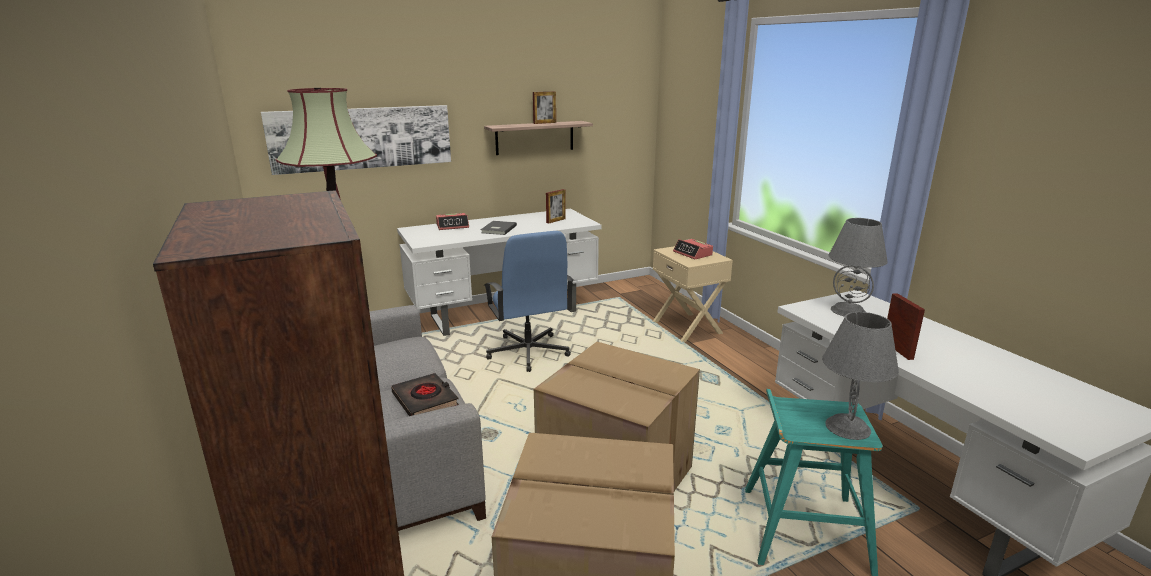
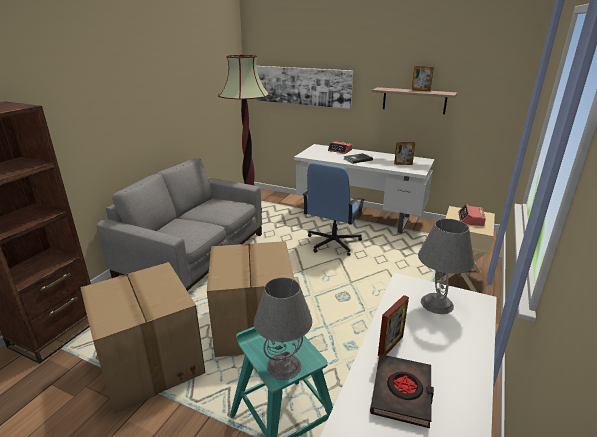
camera: 50 degrees right, 5 degrees up
black book [391,373,459,416] -> black book moved to [370,354,434,428]

